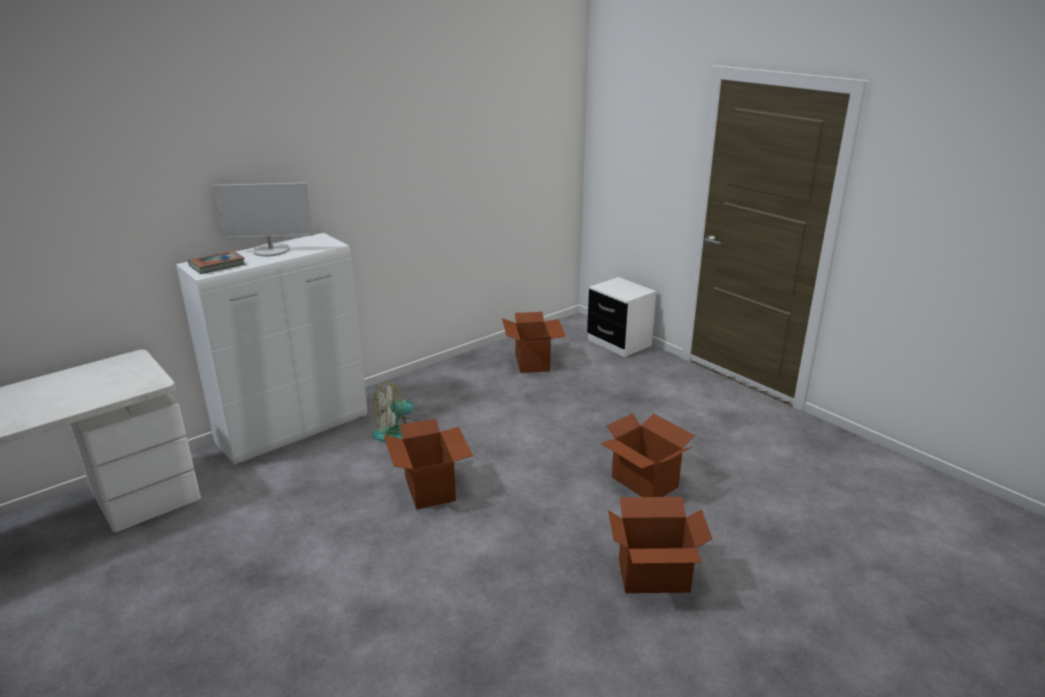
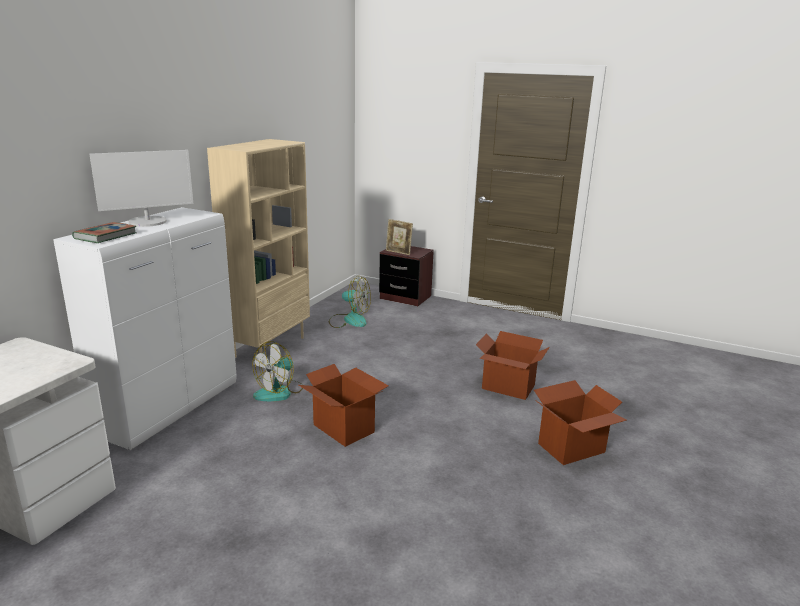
camera: 25 degrees left, 5 degrees down
cardboard box [502,312,566,373] -> fan [329,276,371,328]
white nightstand [587,277,656,357] -> brown nightstand [379,246,434,306]
none -> beige bookcase [207,139,310,358]
none -> picture frame [386,219,413,255]

